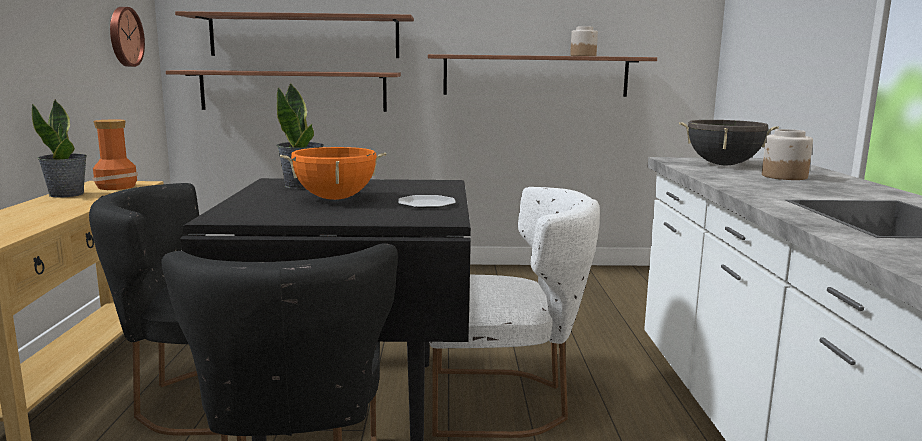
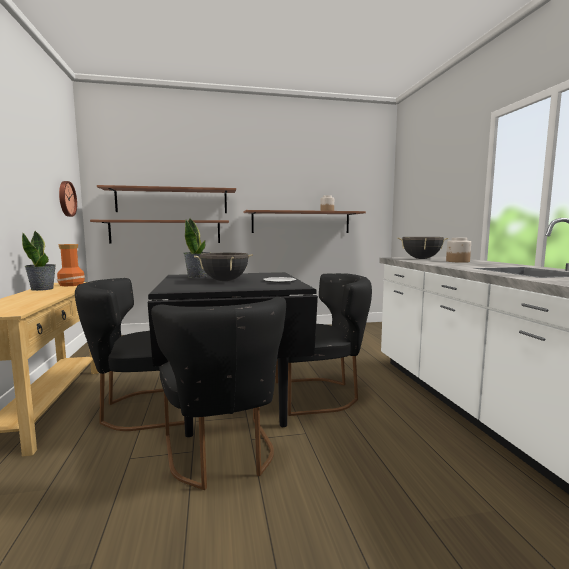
camera: 10 degrees left, 5 degrees down
orange cooking pot [280,147,386,200] -> black cooking pot [194,253,253,281]
white chair [429,187,600,438] -> black chair [275,273,372,416]

